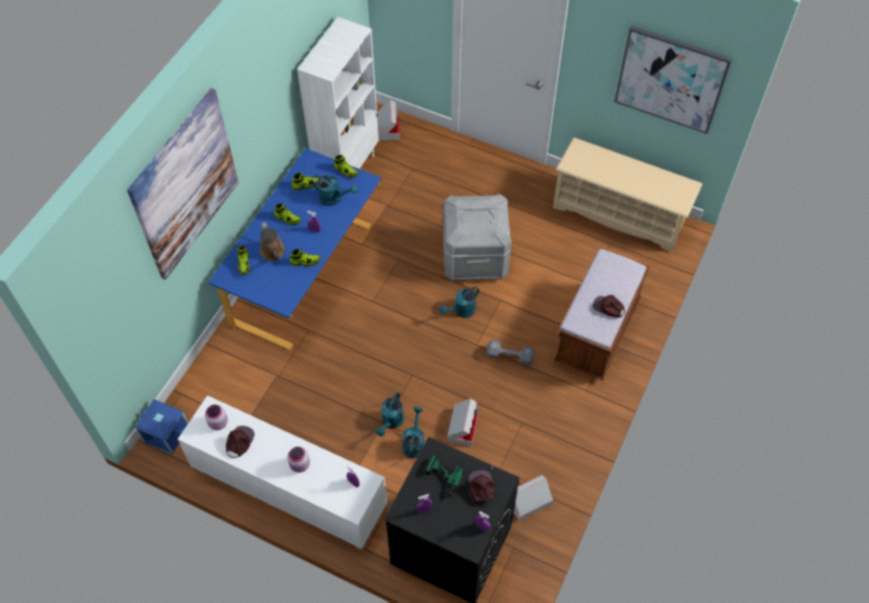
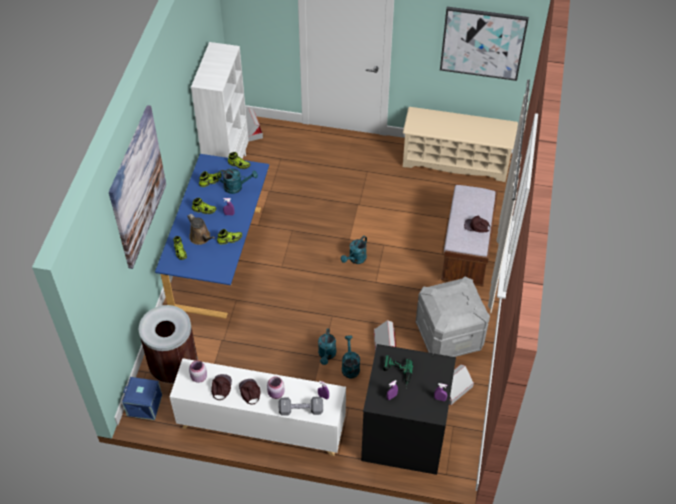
camera: 15 degrees left, 5 degrees down
grey storage box [443,194,512,281] -> grey storage box moved to [416,276,490,357]
brown cap [469,470,495,506] -> brown cap moved to [239,379,260,404]
grey dumbbell [487,340,534,365] -> grey dumbbell moved to [279,397,323,416]
none -> brown trash can [139,305,198,384]

